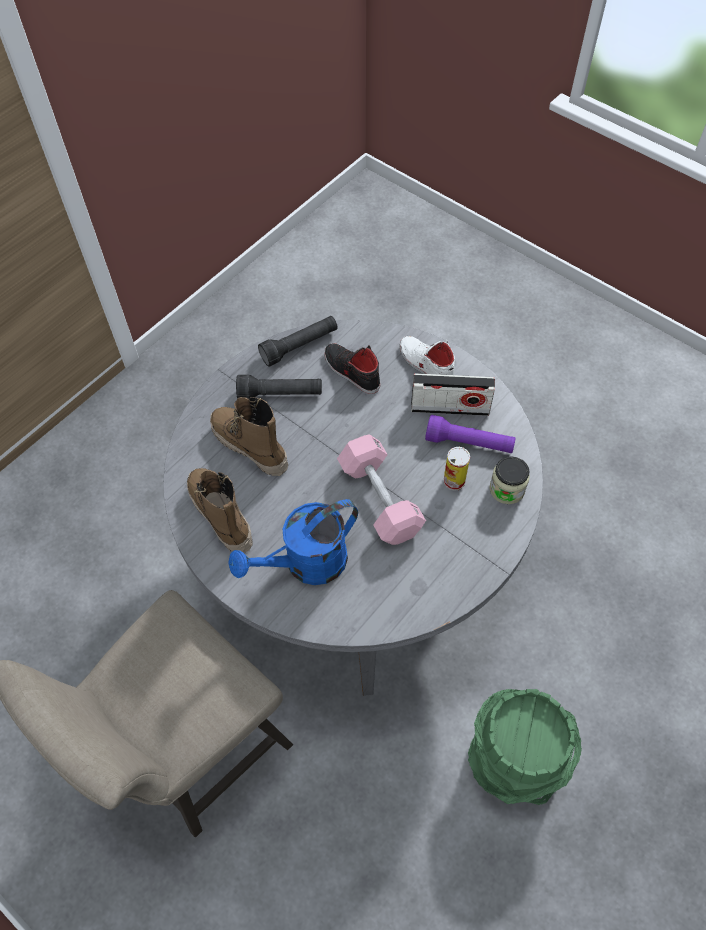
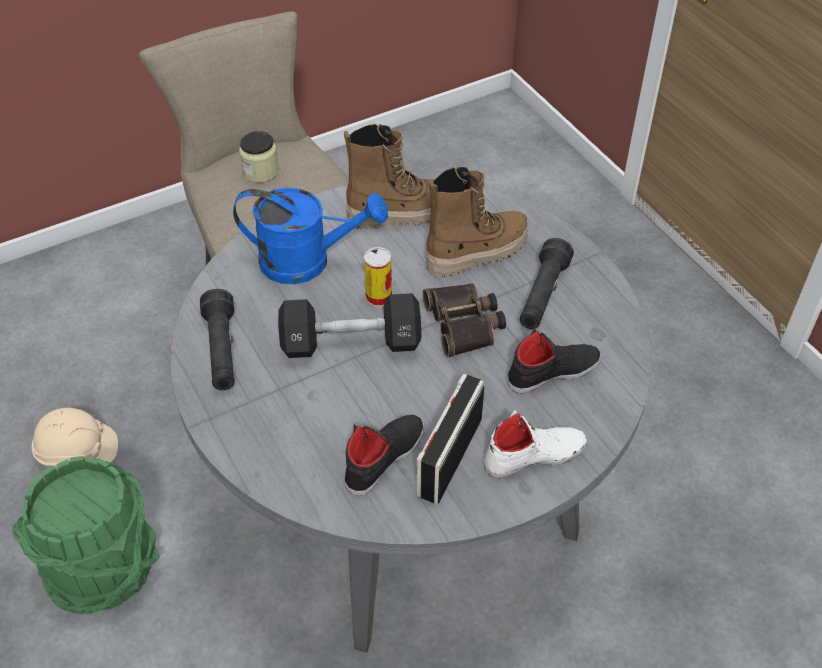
camera: 110 degrees right, 10 degrees down
blue watering can [229,499,358,585] -> blue watering can turned 105 degrees clockwise [233,187,388,284]
black flashlight [258,316,338,367] -> black flashlight moved to [200,289,234,390]
pink dumbbell [337,434,426,545] -> black dumbbell [278,293,421,358]
purple flashlight [425,415,516,453] -> black shoe [344,414,424,496]
can [443,447,470,491] -> can moved to [364,247,392,307]
jar [489,456,530,504] -> jar moved to [239,131,279,183]
none -> beige hard hat [32,408,118,466]
none -> binoculars [423,283,506,357]

